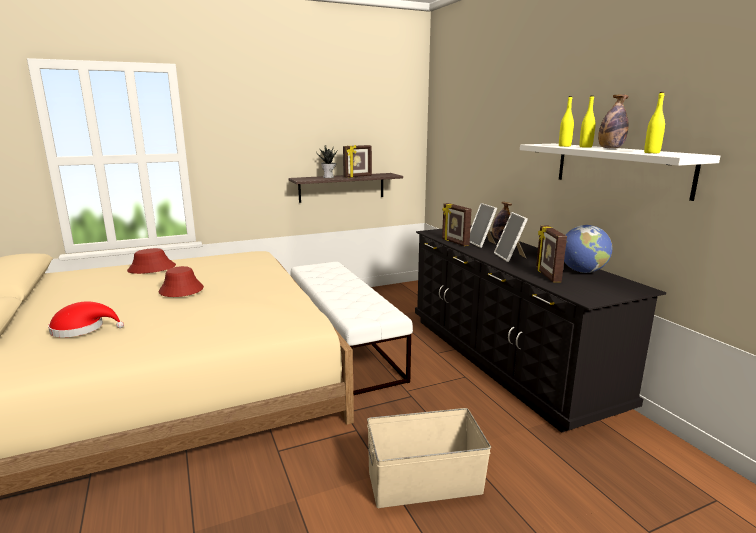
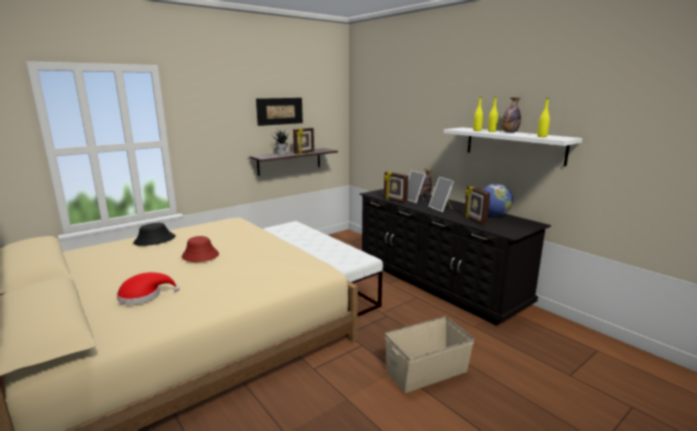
camera: 15 degrees left, 0 degrees up
red hat [127,248,176,274] -> black hat [133,223,176,246]
none -> picture [256,98,303,126]

